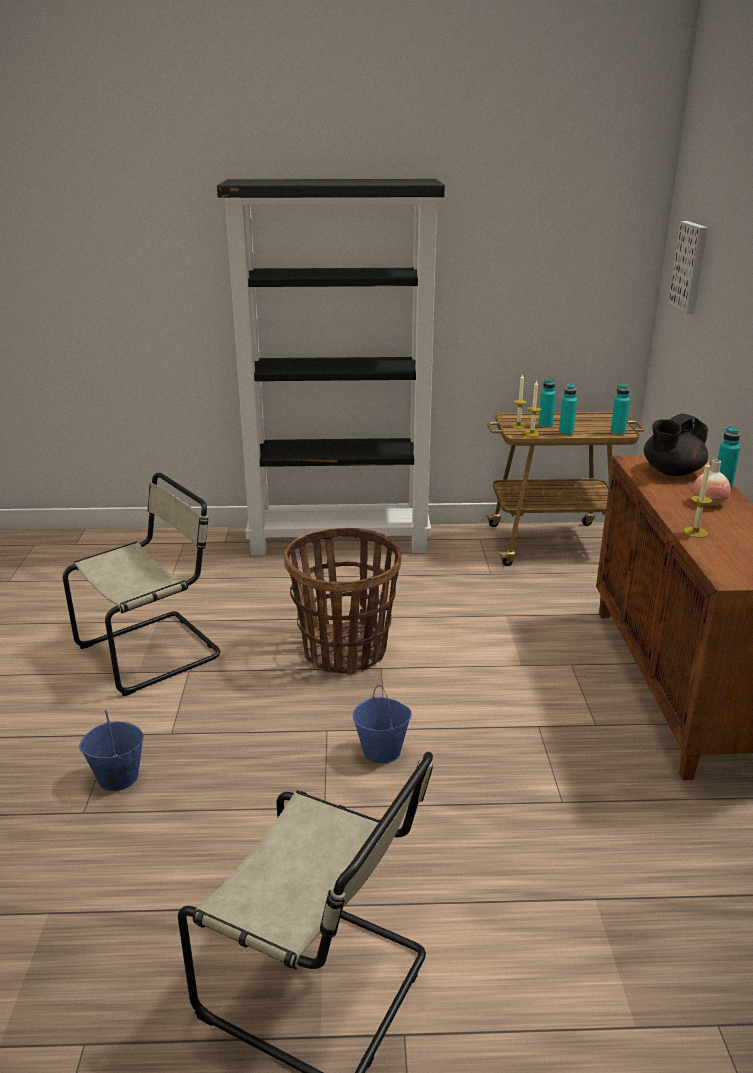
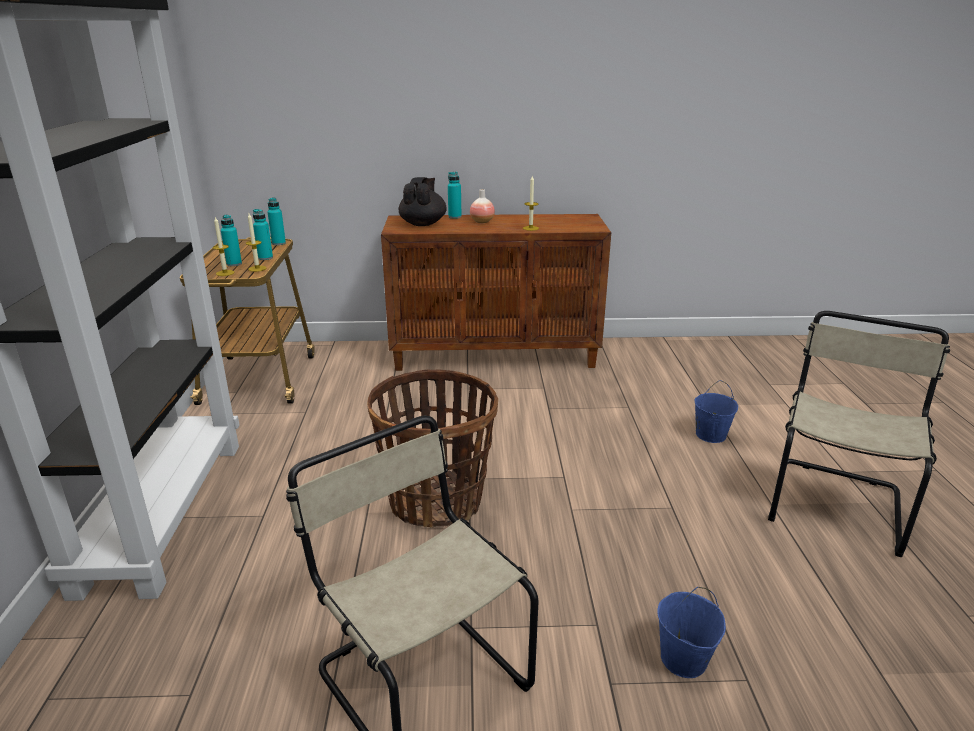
camera: 90 degrees left, 0 degrees up
blue bucket [353,685,412,764] -> blue bucket moved to [694,380,738,443]
black teapot [644,414,708,476] -> black teapot turned 135 degrees counterclockwise [399,177,447,226]
picture [668,221,708,314] -> none

